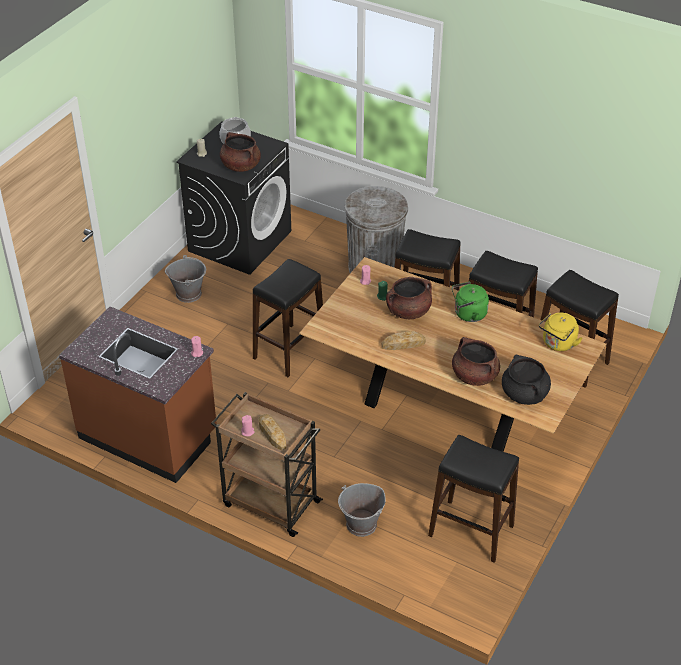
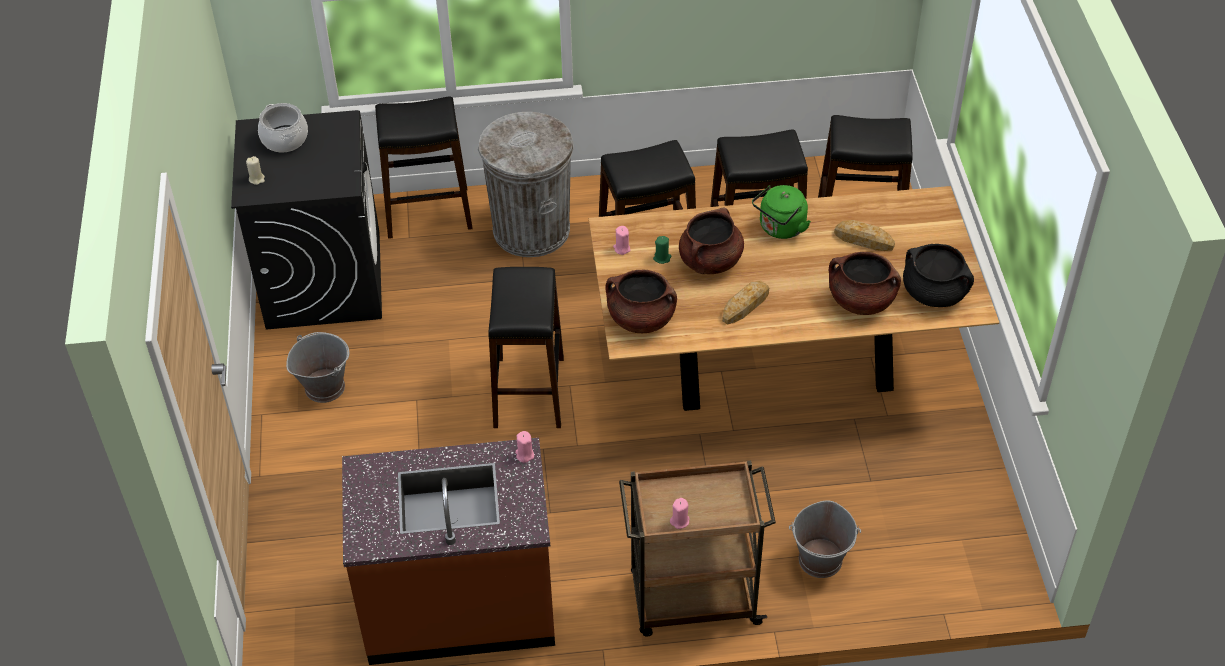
camera: 35 degrees left, 5 degrees up
brown cooking pot [220,132,261,172] -> brown cooking pot moved to [605,269,677,333]
bread [259,414,286,450] -> bread moved to [834,220,895,251]
black stool [428,435,519,563] -> black stool moved to [375,97,473,239]
yellow kettle [539,313,582,351] -> none

